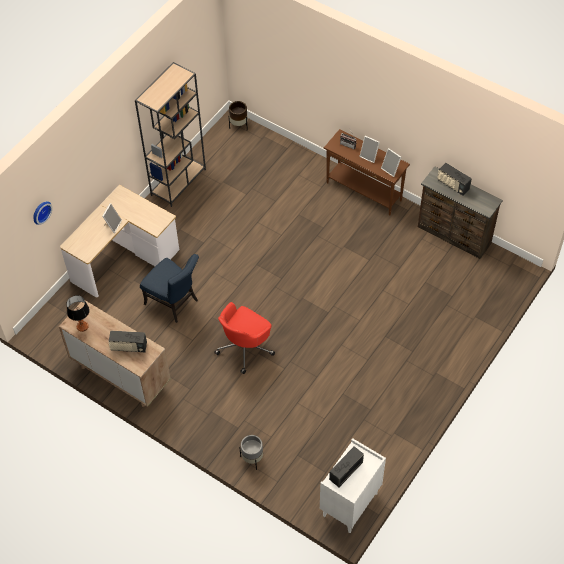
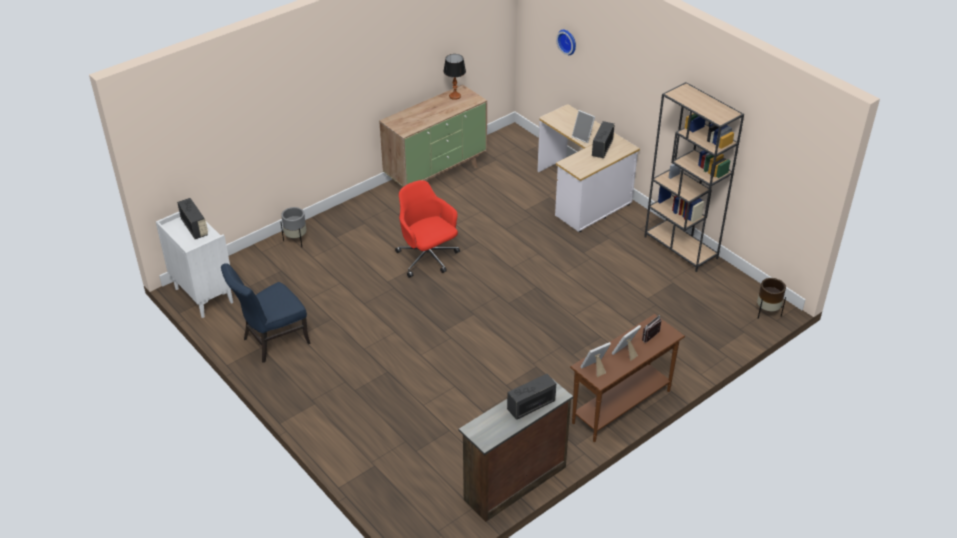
camera: 105 degrees right, 15 degrees down
radio [108,330,147,352] -> radio moved to [591,121,615,158]
blue chair [140,254,199,323] -> blue chair moved to [221,263,310,363]

